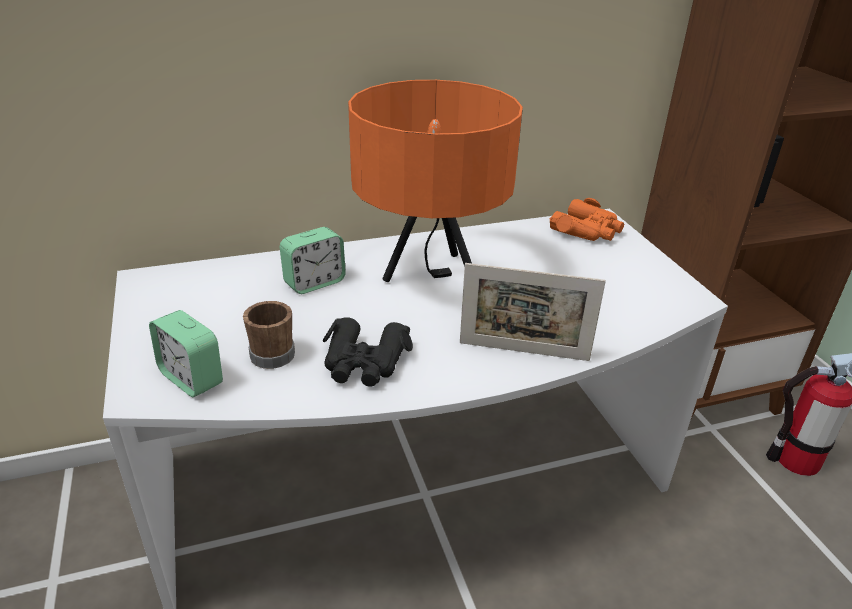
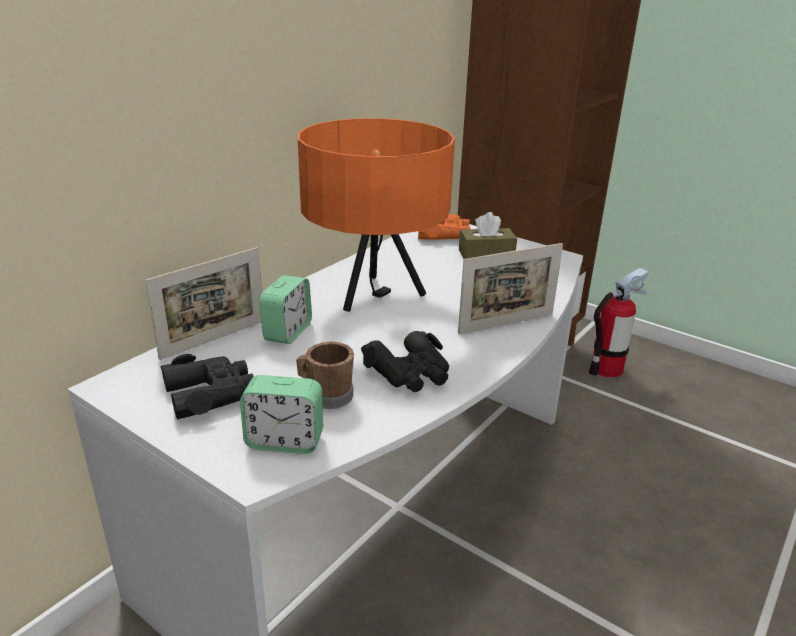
camera: 35 degrees left, 5 degrees down
none -> picture frame [145,247,262,360]
none -> black binoculars [160,354,254,420]
none -> brown tissue box [459,212,517,259]

